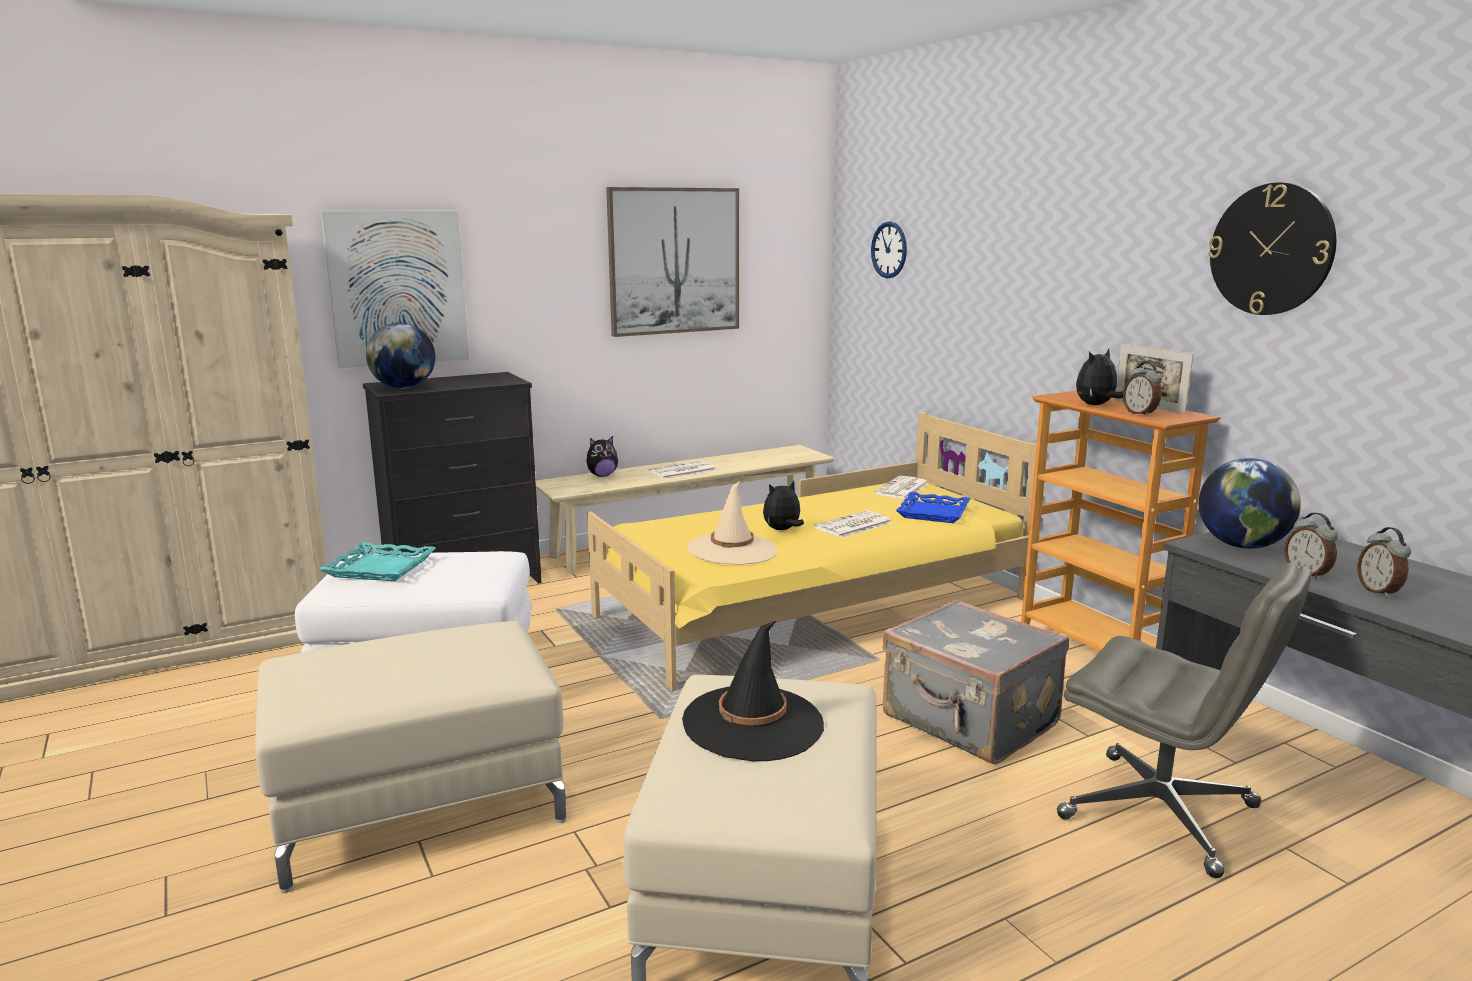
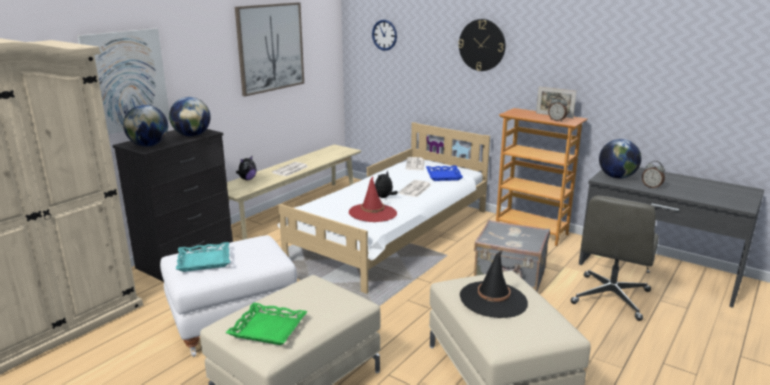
camera: 25 degrees left, 5 degrees up
yellow bed [587,412,1037,691] -> white bed [277,122,490,294]
beige hat [687,481,777,565] -> red hat [349,177,397,222]
grey office chair [1057,563,1312,878] -> grey office chair turned 105 degrees clockwise [571,196,659,321]
plush toy [1076,349,1123,405] -> none
wall clock [1208,183,1336,315] -> wall clock moved to [458,19,506,71]
alarm clock [1357,527,1411,598] -> none
none -> globe [169,97,211,136]
none -> green tray [226,303,308,345]

